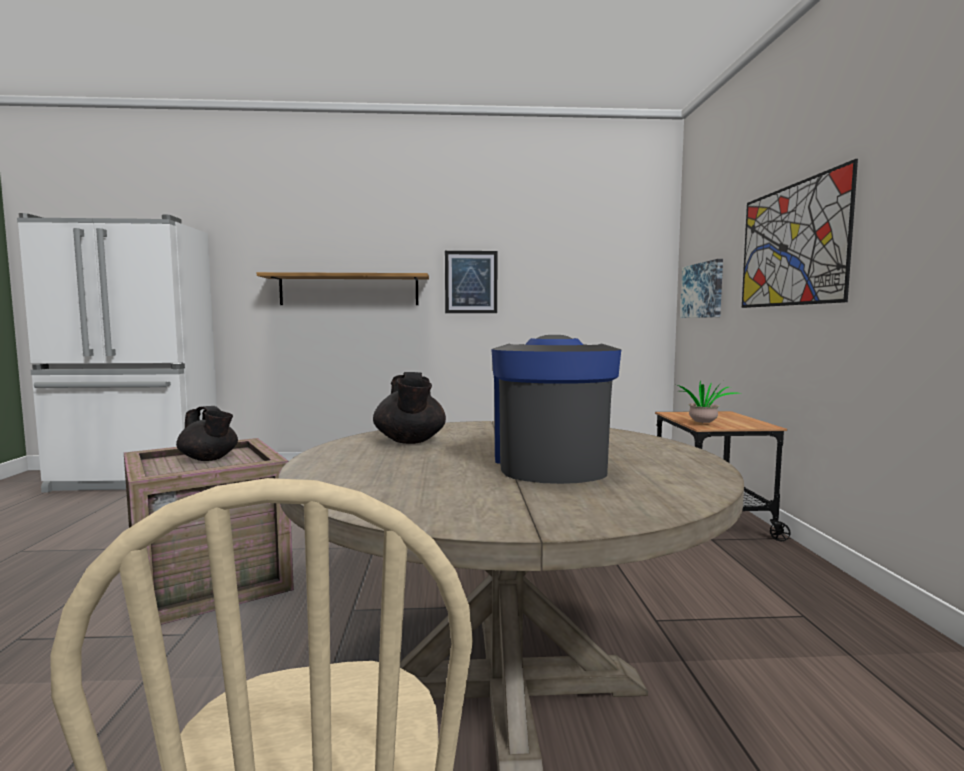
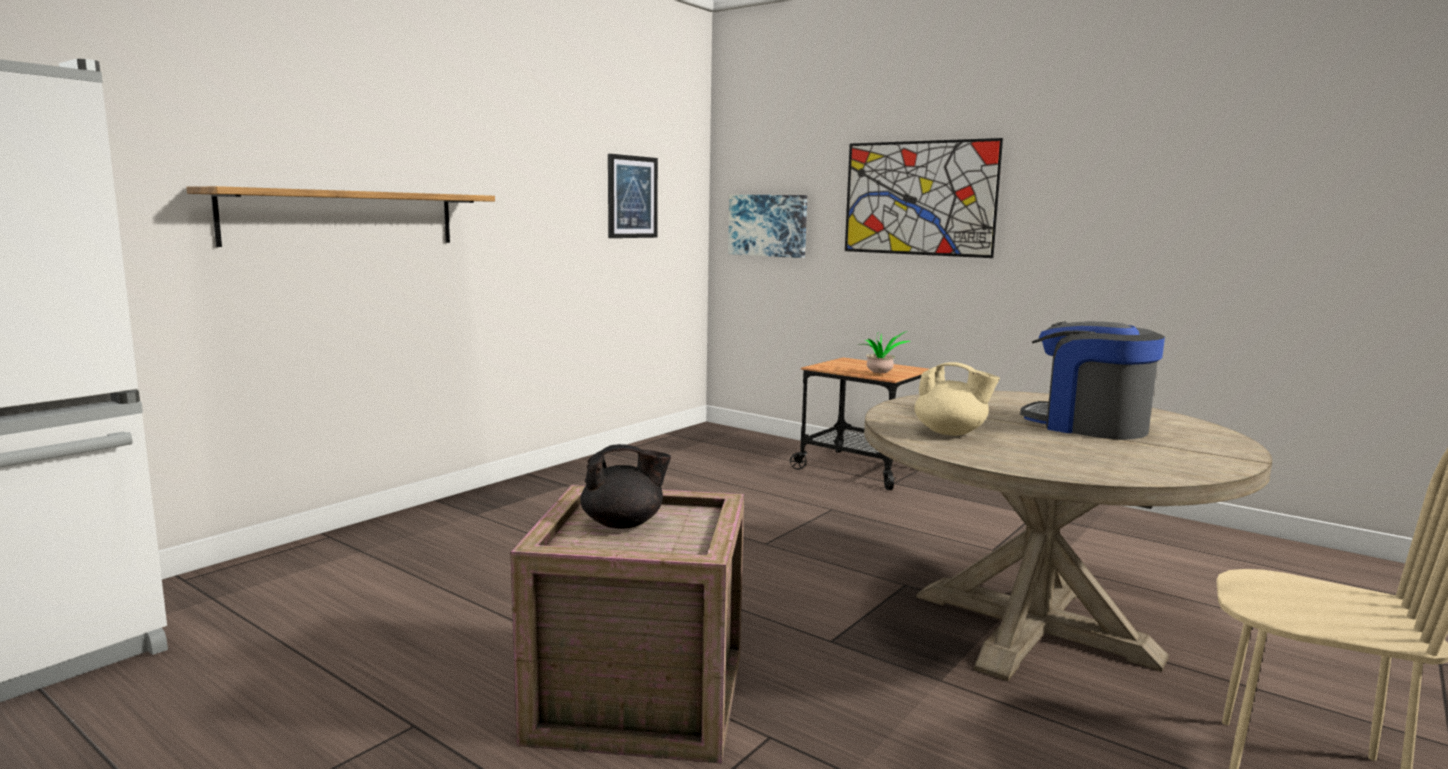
camera: 50 degrees left, 5 degrees up
black teapot [373,372,446,444] -> beige teapot [914,362,1000,436]
picture [445,251,497,313] -> picture moved to [608,154,658,238]

